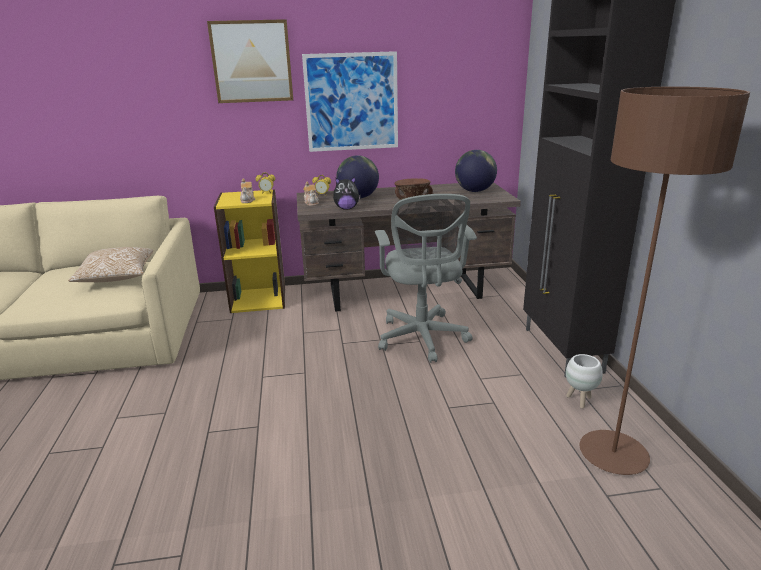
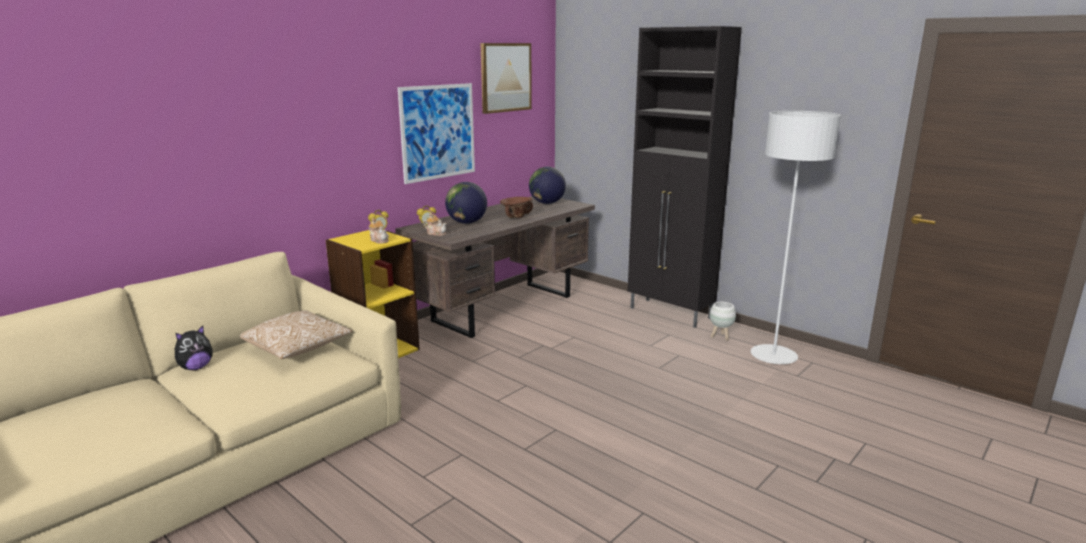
camera: 40 degrees left, 5 degrees down
picture [207,19,293,103] -> picture moved to [481,43,532,114]
plush toy [333,177,361,210] -> plush toy moved to [175,326,213,370]
grey office chair [375,194,477,363] -> none
brown floor lamp [579,86,750,475] -> grey floor lamp [751,111,841,364]

